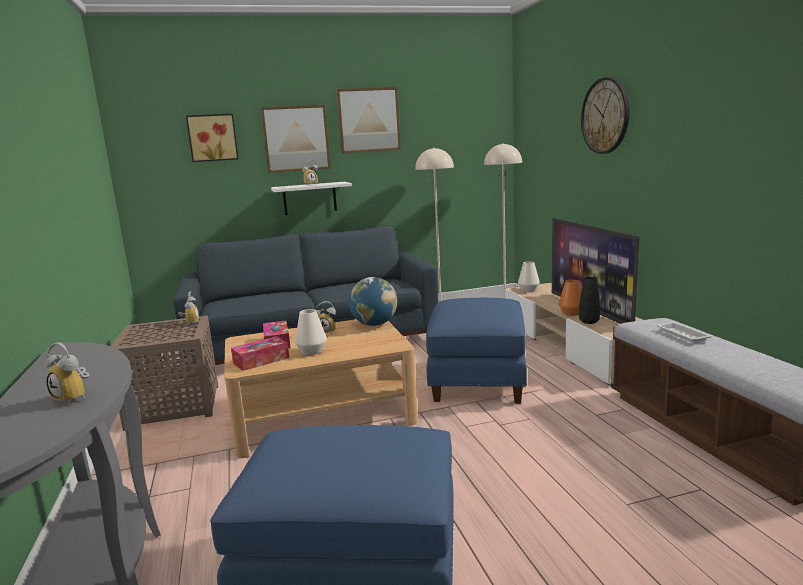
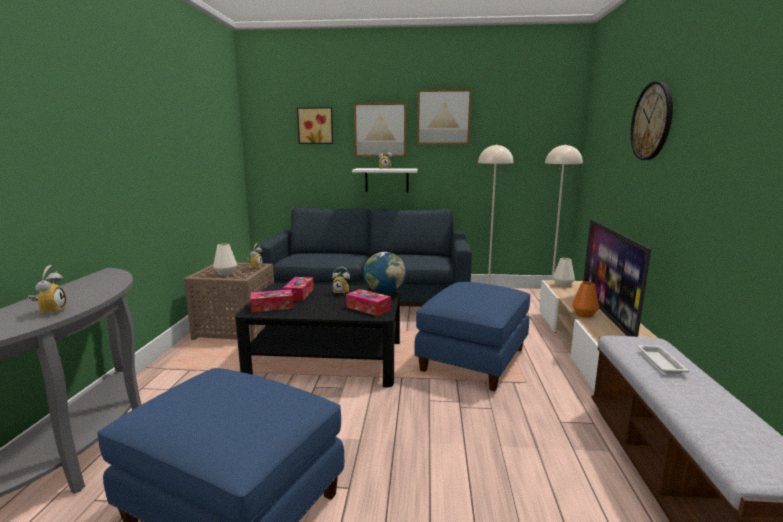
camera: 20 degrees right, 0 degrees up
alarm clock [46,342,89,404] -> alarm clock turned 150 degrees counterclockwise [28,265,67,315]
beige coffee table [224,319,418,458] -> black coffee table [235,283,400,387]
white vase [295,309,327,355] -> white vase moved to [213,244,237,276]
black vase [579,277,600,324] -> none
none -> tissue box [346,289,391,316]

